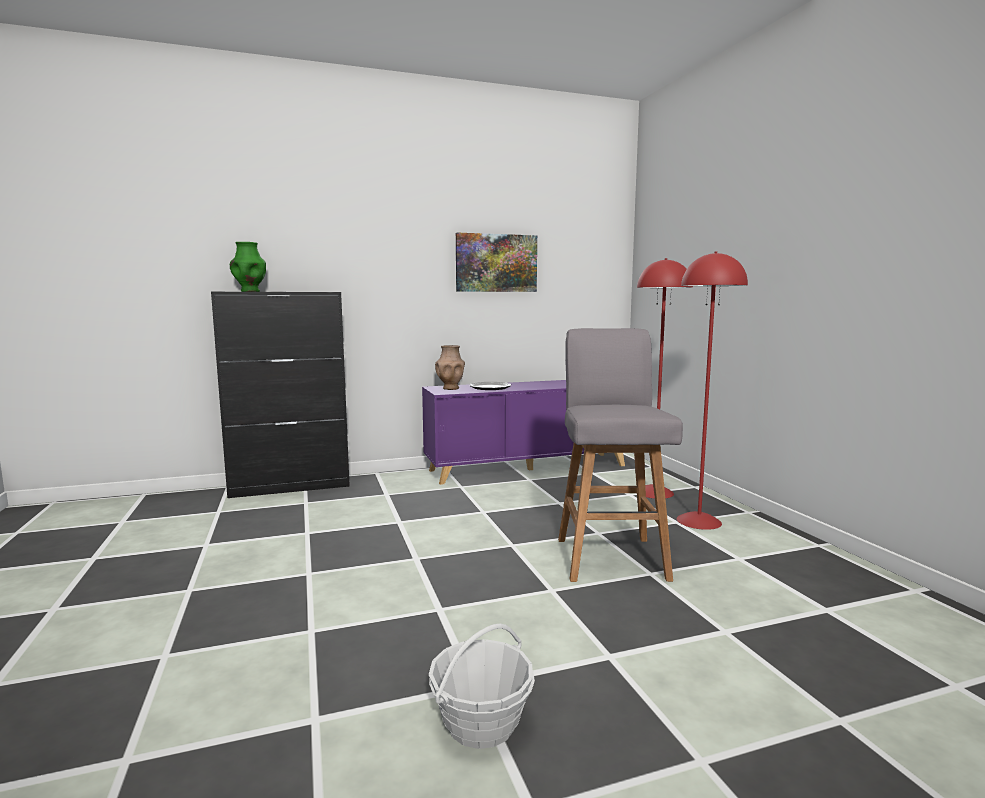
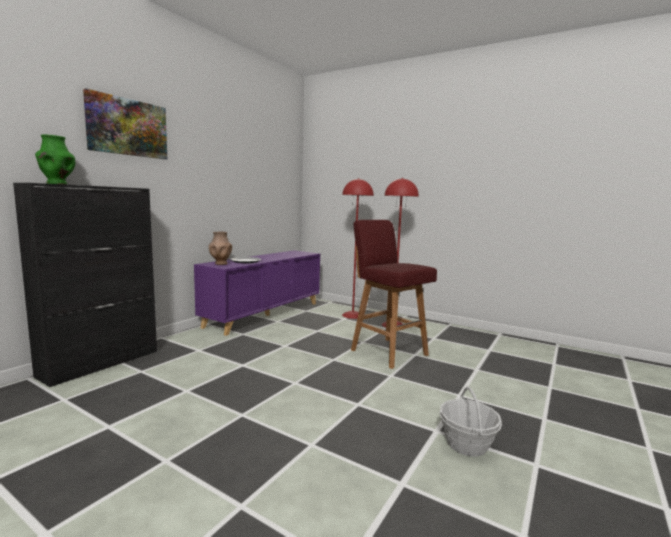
camera: 40 degrees left, 0 degrees up
picture [456,233,537,292] -> picture moved to [83,88,167,159]
grey stool [558,328,683,582] -> red stool [351,220,437,369]

